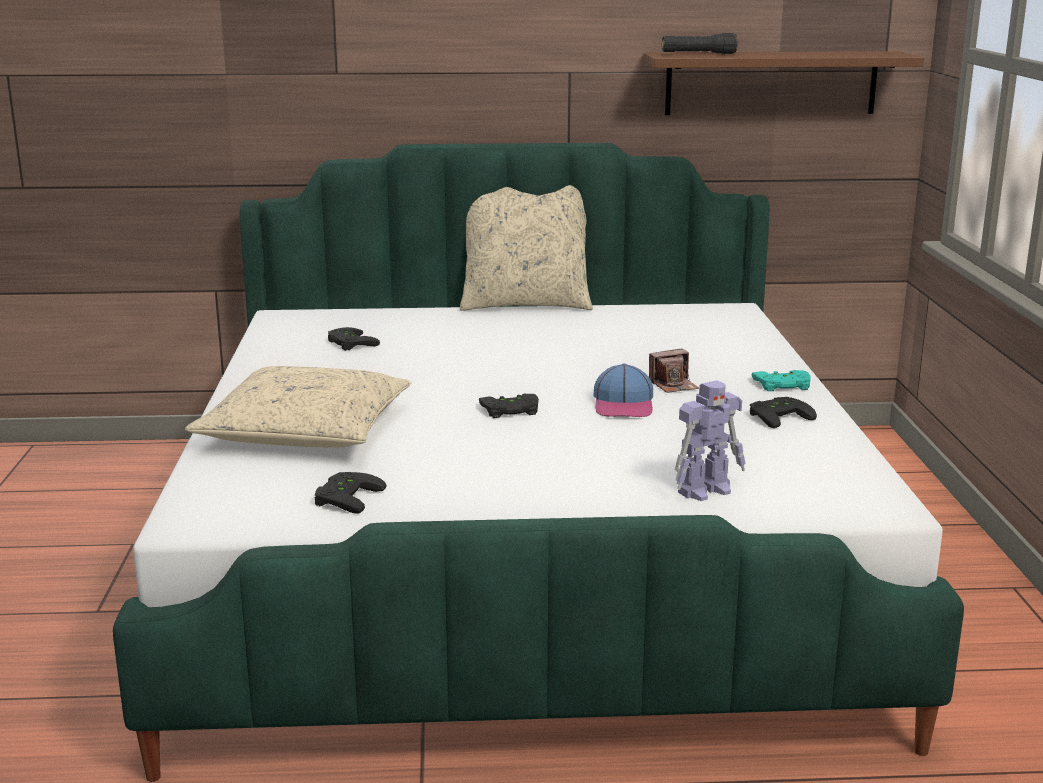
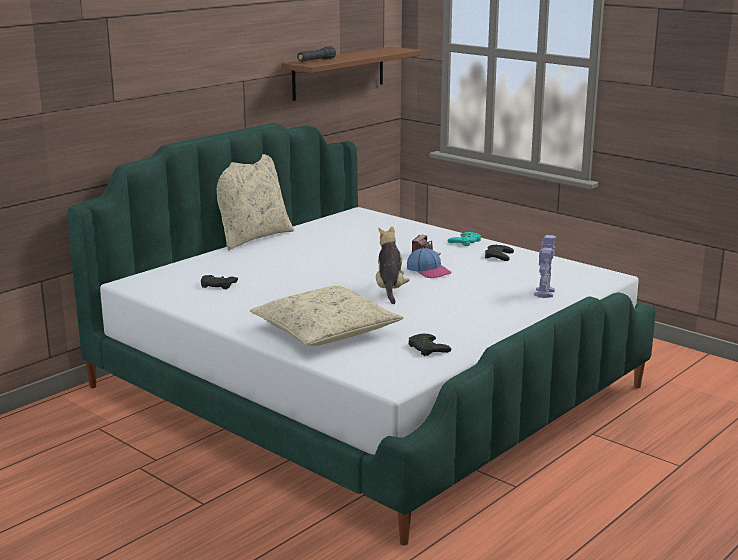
camera: 45 degrees left, 0 degrees up
black game controller [479,394,539,418] -> plush toy [376,226,410,304]

